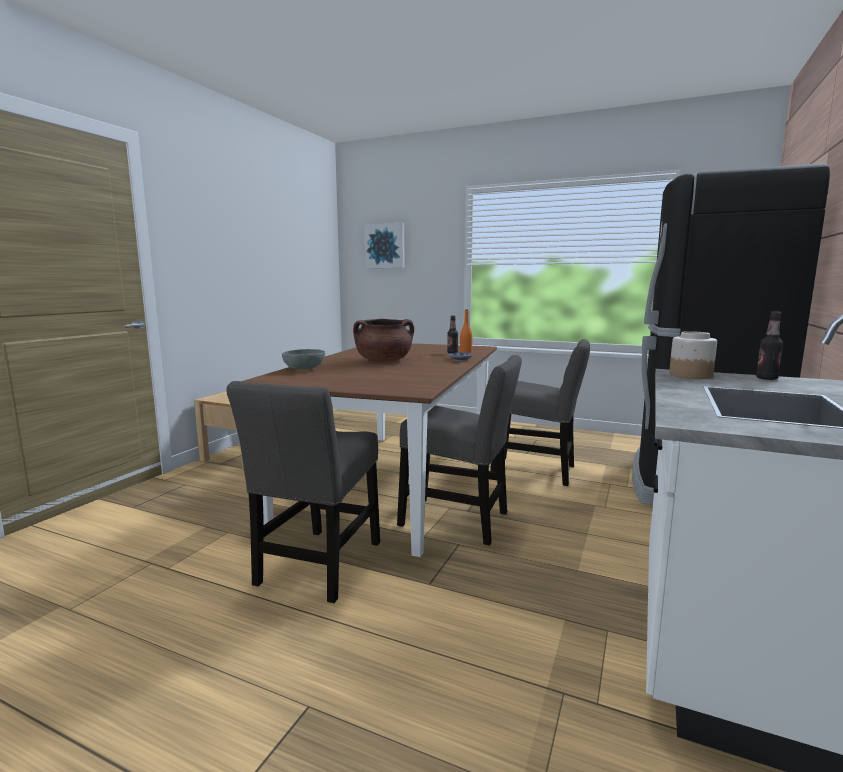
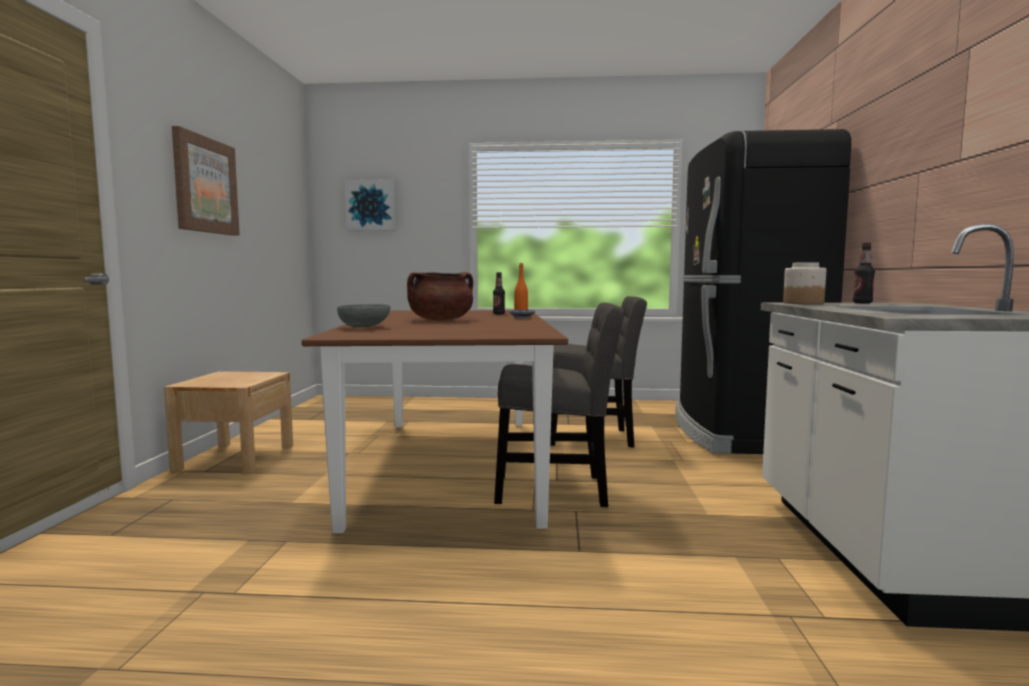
camera: 20 degrees left, 5 degrees down
grey chair [226,381,380,603] -> none
none -> picture [172,126,240,236]

